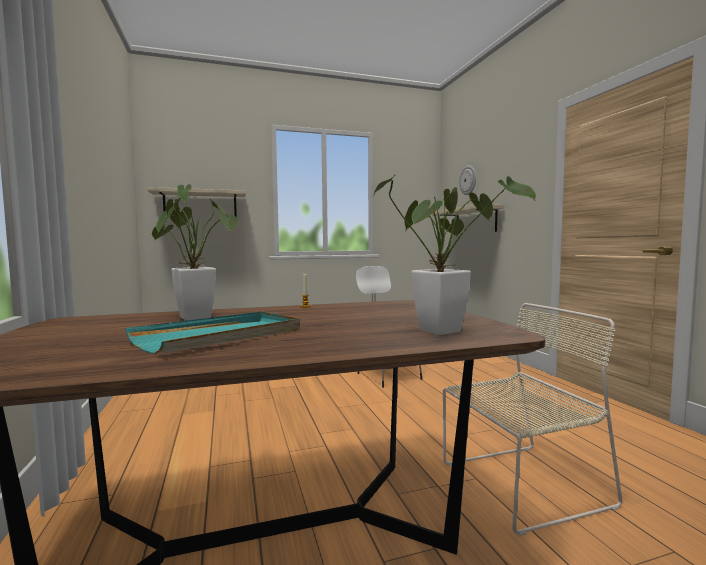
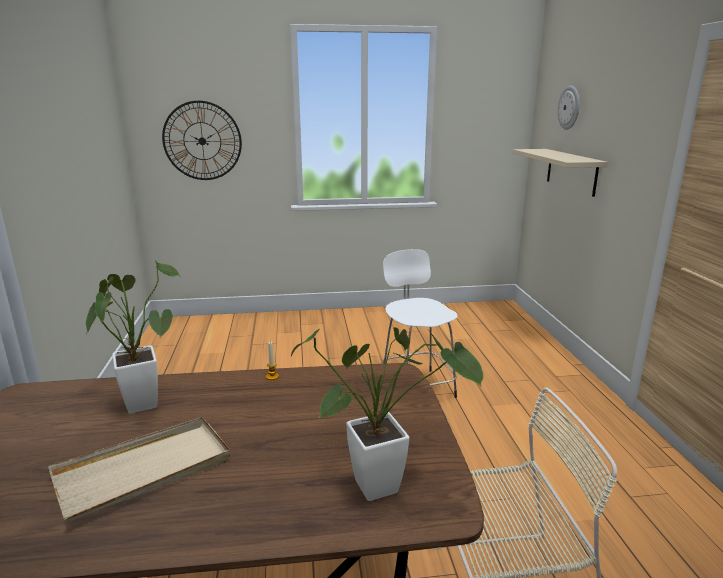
camera: 10 degrees right, 15 degrees up
turquoise tray [126,311,300,354] -> beige tray [48,417,231,523]
beige shelf [147,187,246,217] -> wall clock [162,101,242,180]

